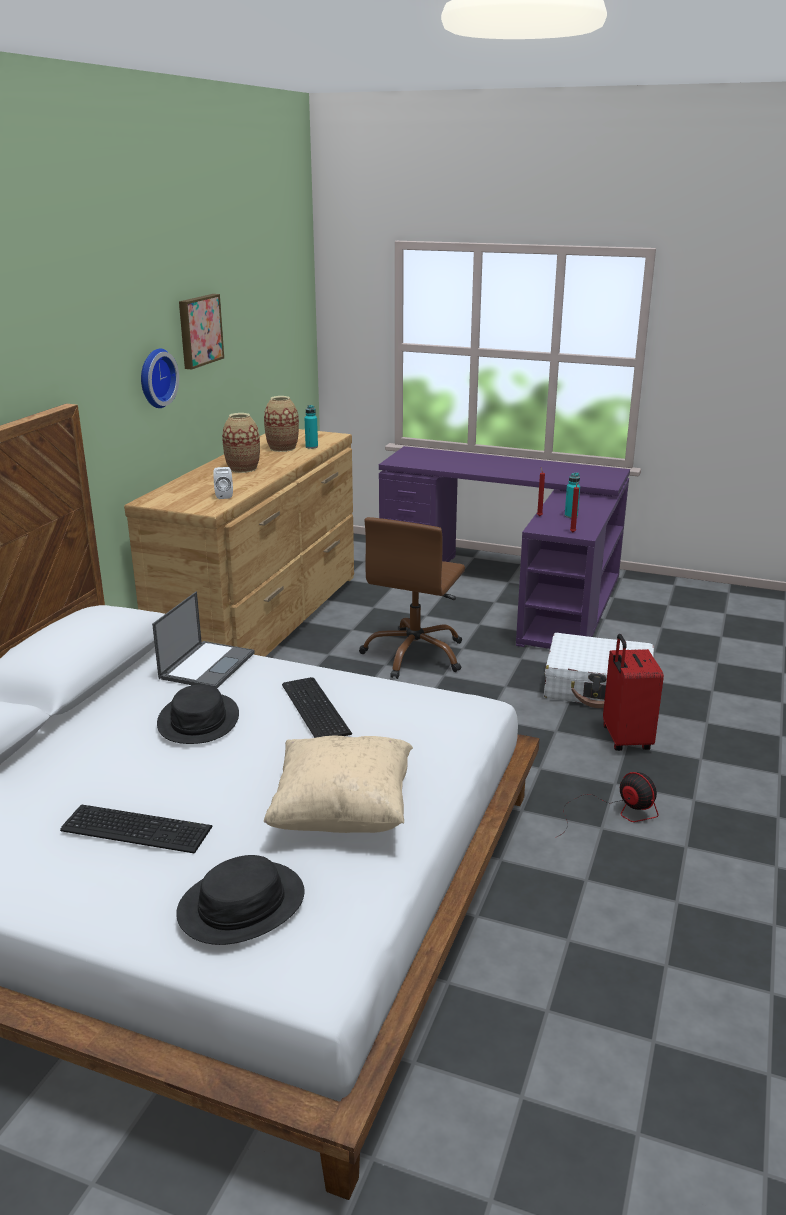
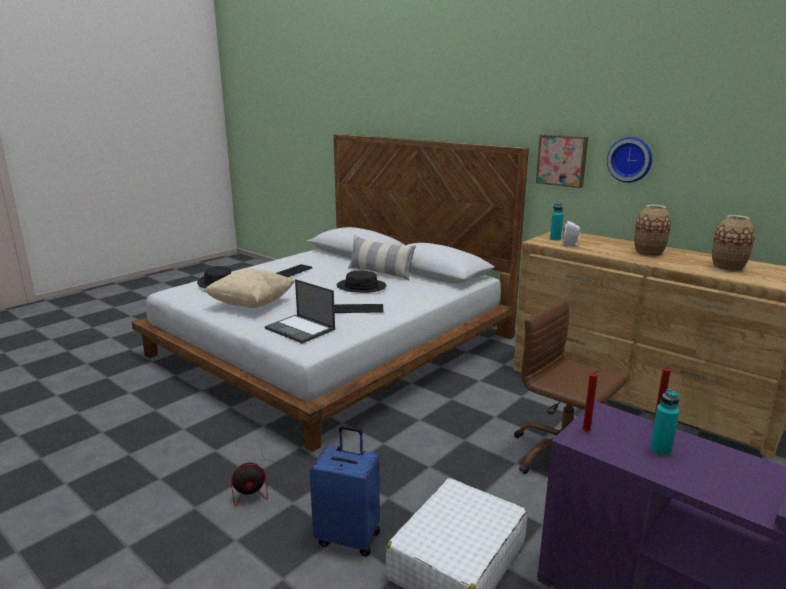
camera: 110 degrees right, 5 degrees down
laptop [152,592,255,688] -> laptop moved to [265,279,335,344]
picture [179,294,224,369] -> picture moved to [536,134,588,188]
turquoise bottle [305,405,318,449] -> turquoise bottle moved to [550,203,563,241]
red suitcase [603,634,664,751] -> blue suitcase [309,425,380,557]
none -> pillow [348,235,416,280]

